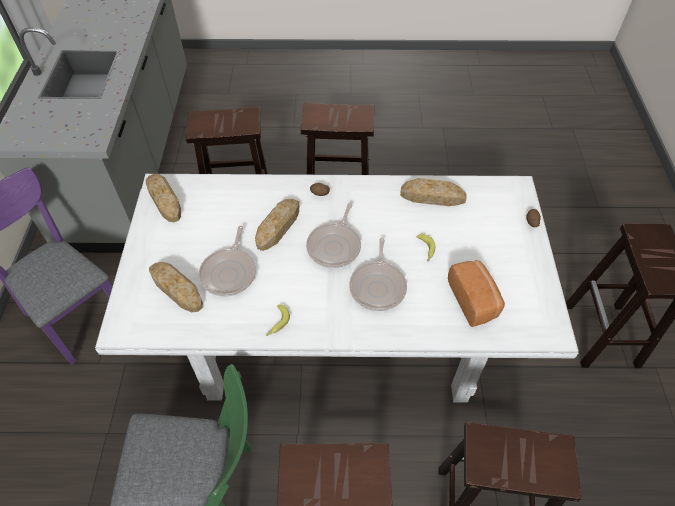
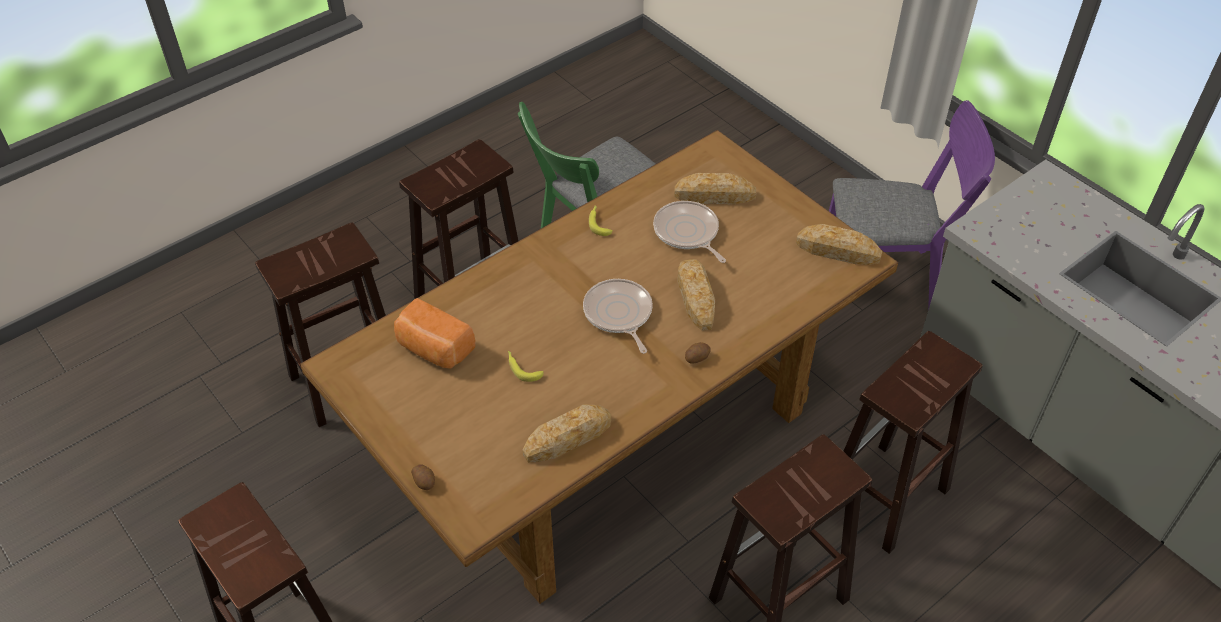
camera: 140 degrees right, 5 degrees down
white dining table [95,174,579,403] -> brown dining table [300,130,898,604]
frying pan [349,238,407,311] -> none

